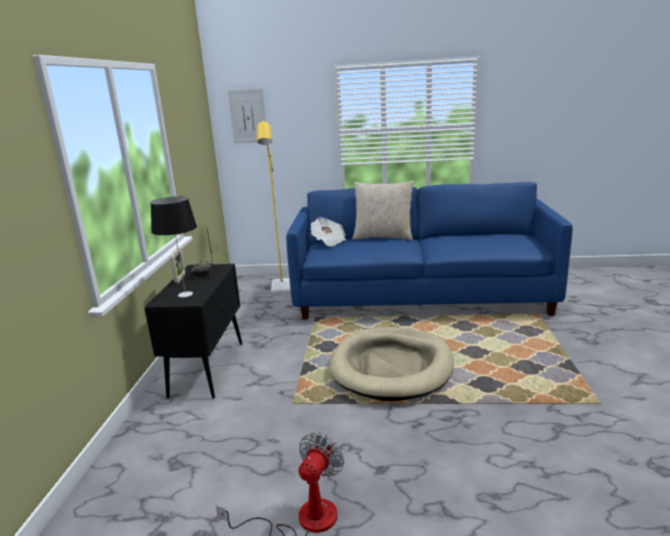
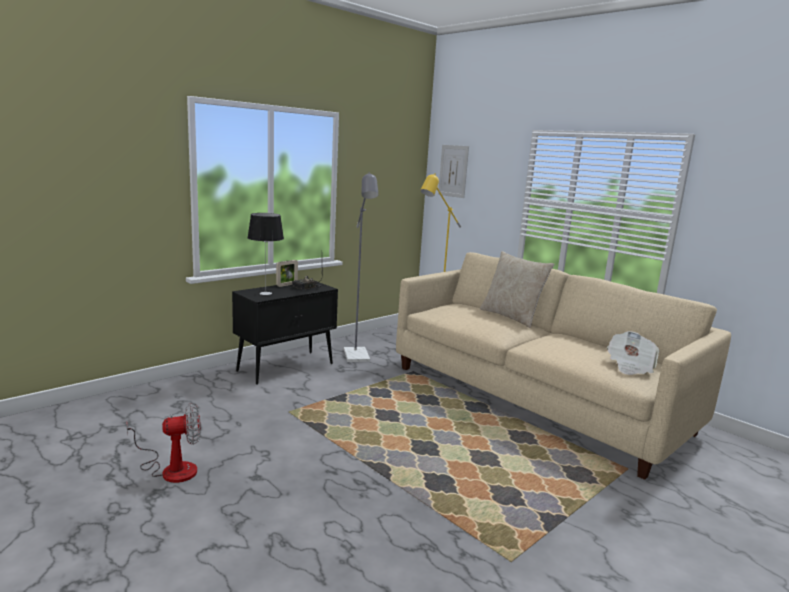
camera: 40 degrees right, 5 degrees down
blue sofa [286,182,573,320] -> beige sofa [396,252,731,480]
newspaper [311,217,346,247] -> newspaper moved to [607,331,660,375]
beige dog bed [329,327,454,401] -> none
none -> grey floor lamp [344,172,378,362]

